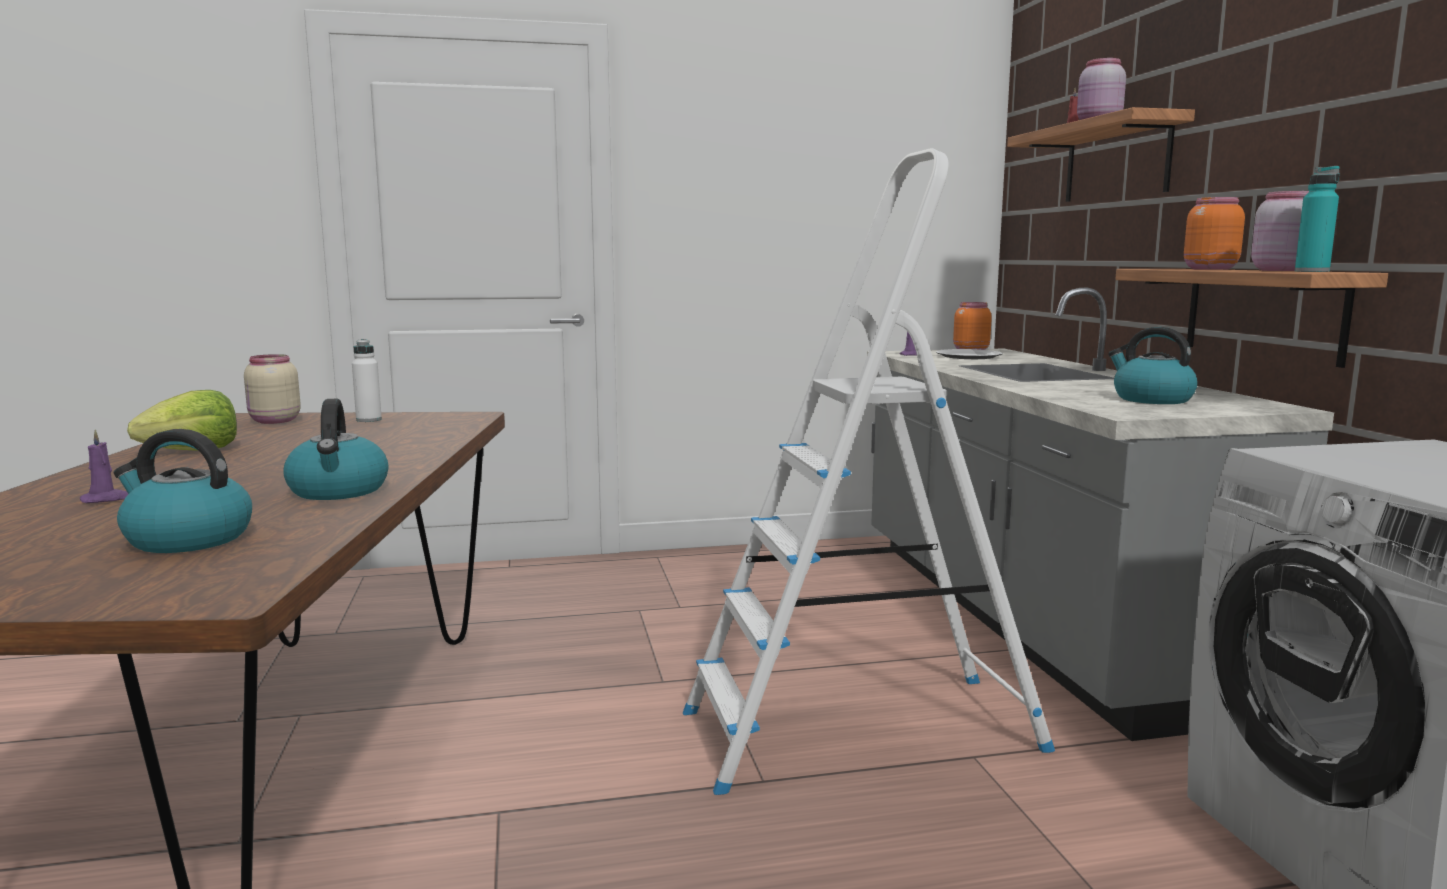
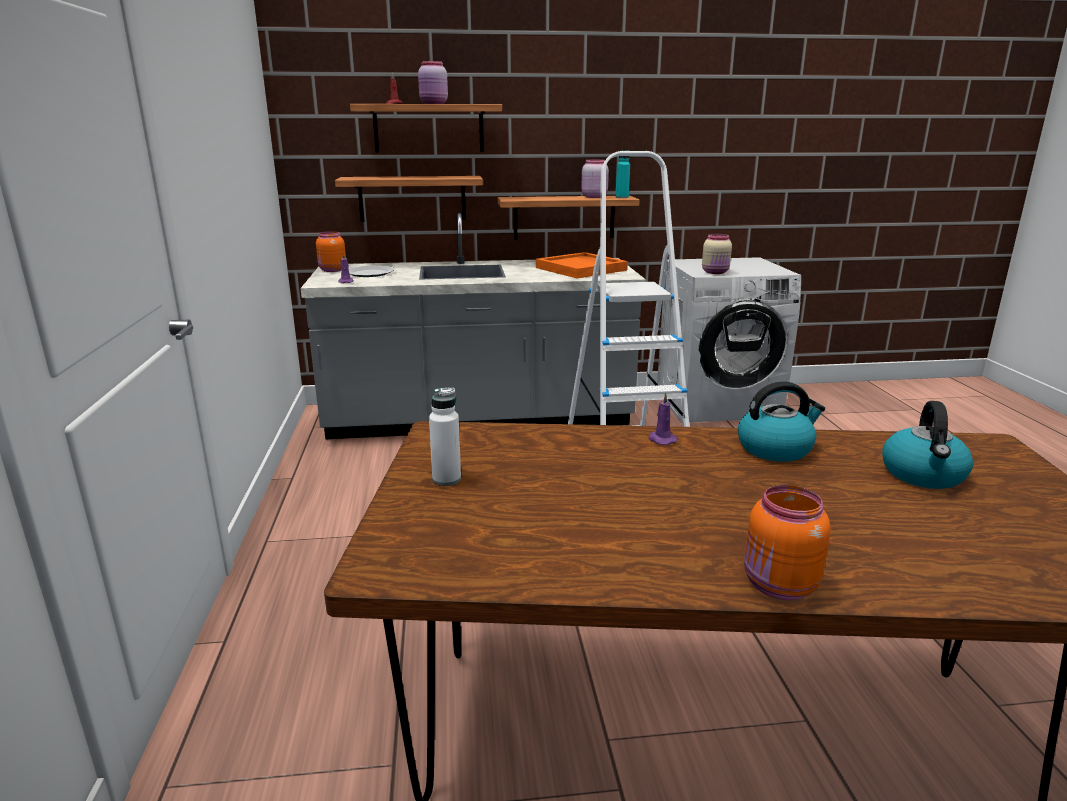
camera: 85 degrees left, 10 degrees up
purple candle [80,429,128,503] -> purple candle moved to [649,393,677,445]
lettuce [127,390,237,451] -> none
beige jar [244,354,301,424] -> beige jar moved to [702,234,732,274]
kettle [1108,327,1198,404] -> orange tray [536,252,628,279]
orange jar [1184,197,1245,270] -> orange jar moved to [744,485,831,600]
none -> shelf [335,176,483,222]

